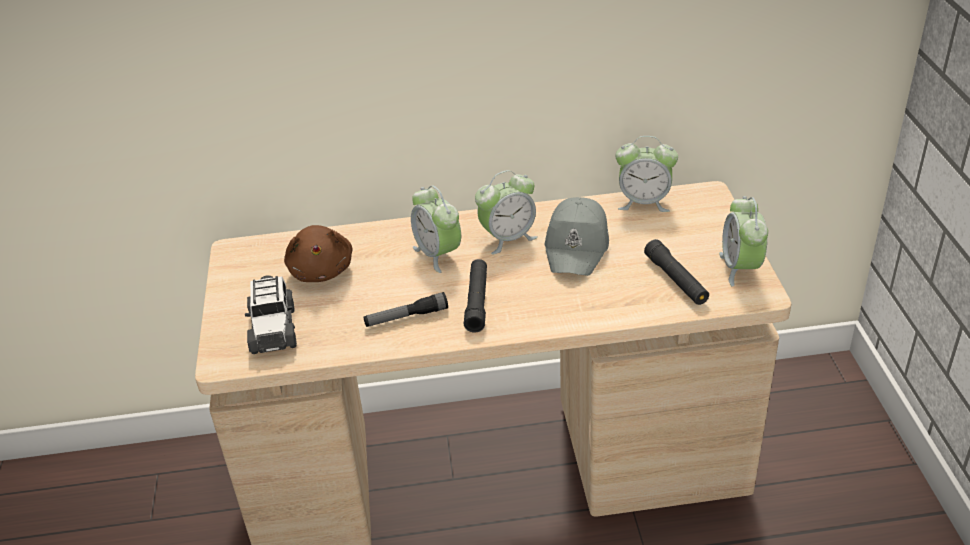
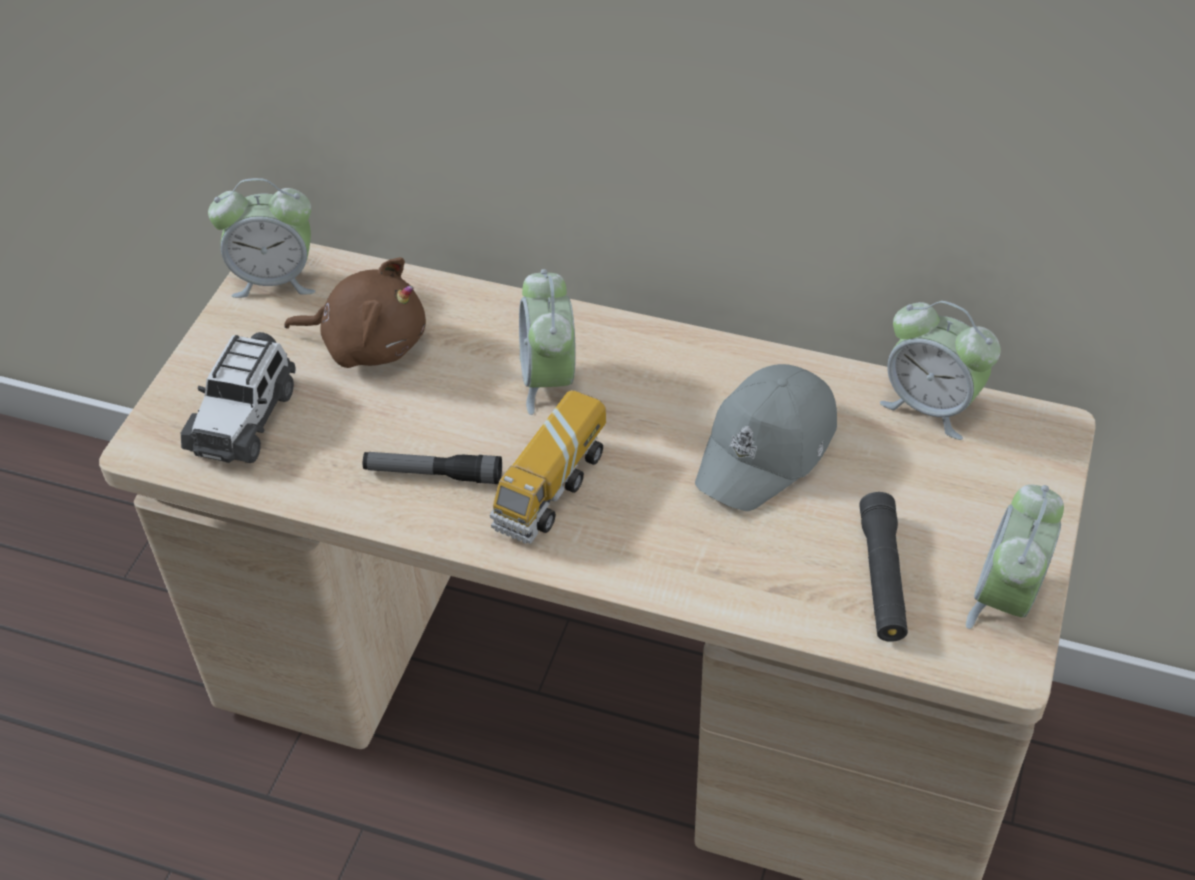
camera: 25 degrees right, 10 degrees up
brown plush toy [284,225,352,282] -> brown plush toy turned 90 degrees counterclockwise [284,257,426,368]
black flashlight [464,259,487,332] -> toy truck [490,390,606,544]
alarm clock [475,170,538,255] -> alarm clock moved to [208,178,316,298]

